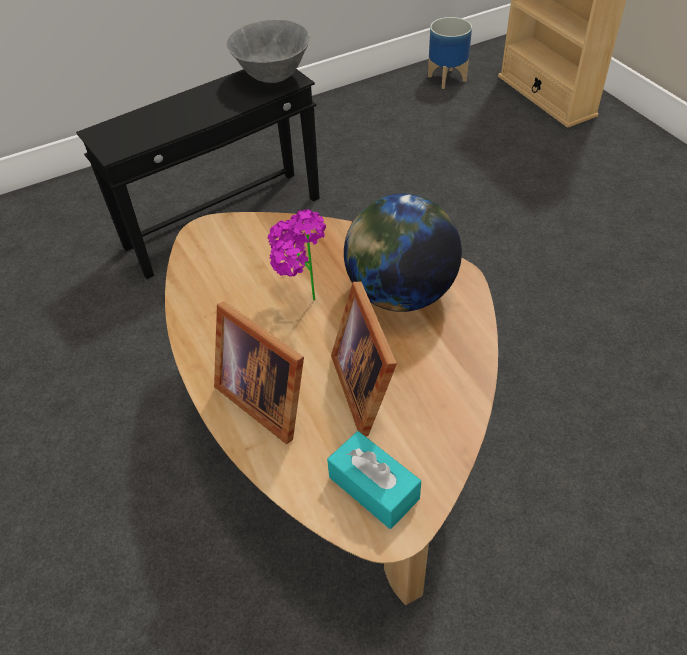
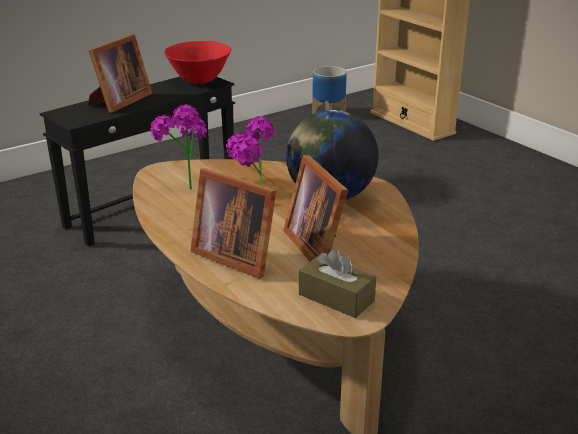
camera: 10 degrees left, 20 degrees down
grey bowl [227,20,310,83] -> red bowl [164,41,231,84]
turquoise tissue box [327,431,421,529] -> brown tissue box [299,249,376,318]
none -> picture frame [88,34,152,113]
none -> potted plant [150,104,207,189]

